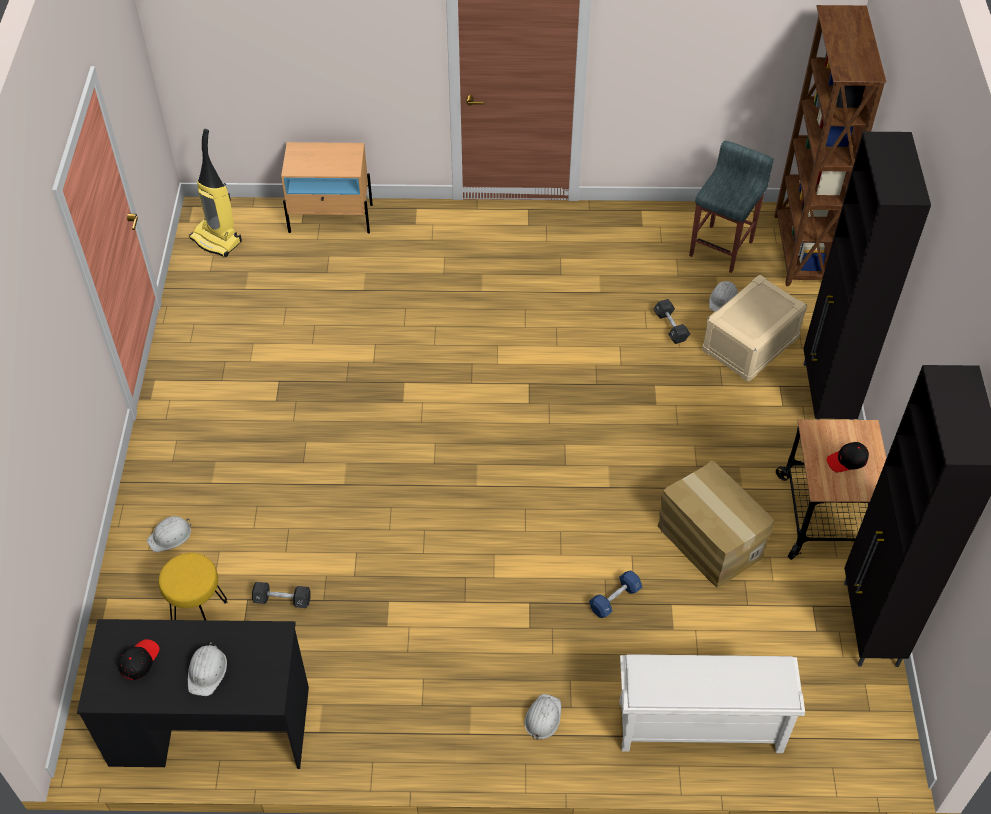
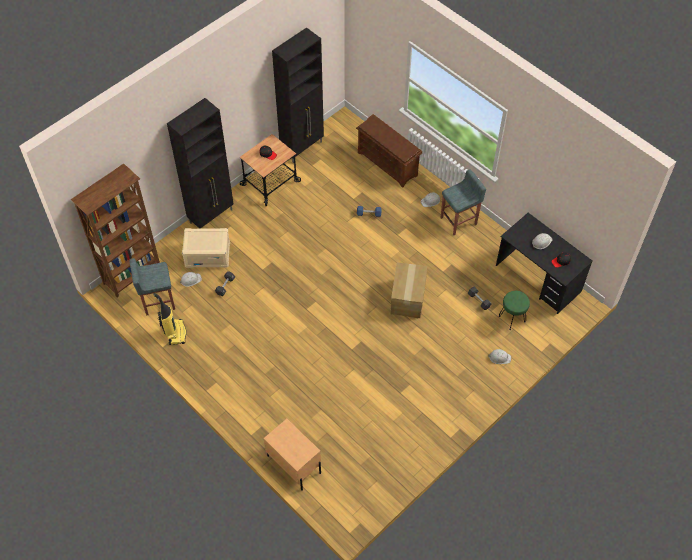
camera: 135 degrees left, 5 degrees up
yellow stool [159,553,227,620] -> green stool [499,291,530,330]
vacuum cleaner [189,129,242,257] -> vacuum cleaner moved to [153,293,186,345]
white shoe rack [620,654,805,753] -> brown shoe rack [356,114,422,188]
cardboard box [658,460,774,588] -> cardboard box moved to [390,262,427,318]
none -> grey stool [440,169,486,235]

